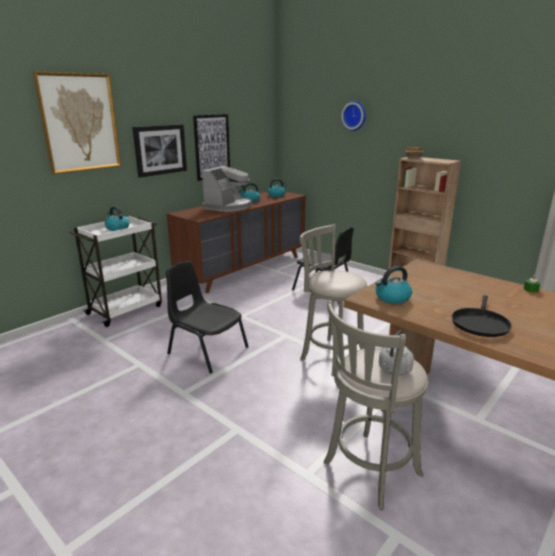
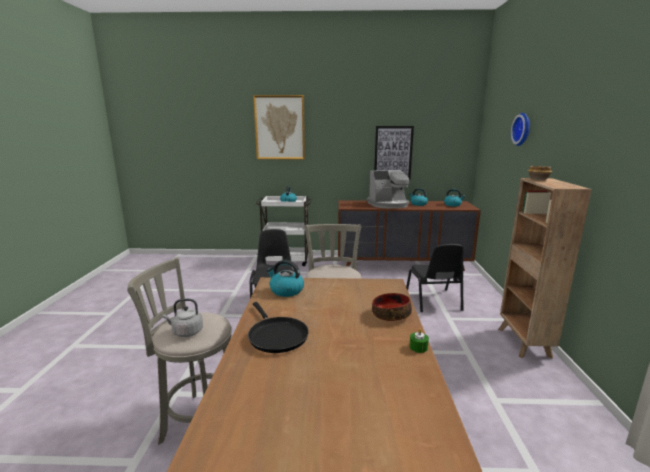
camera: 50 degrees right, 5 degrees down
picture [132,124,187,178] -> none
black frying pan [452,295,512,337] -> black frying pan turned 105 degrees counterclockwise [248,302,309,353]
none -> bowl [372,293,412,321]

